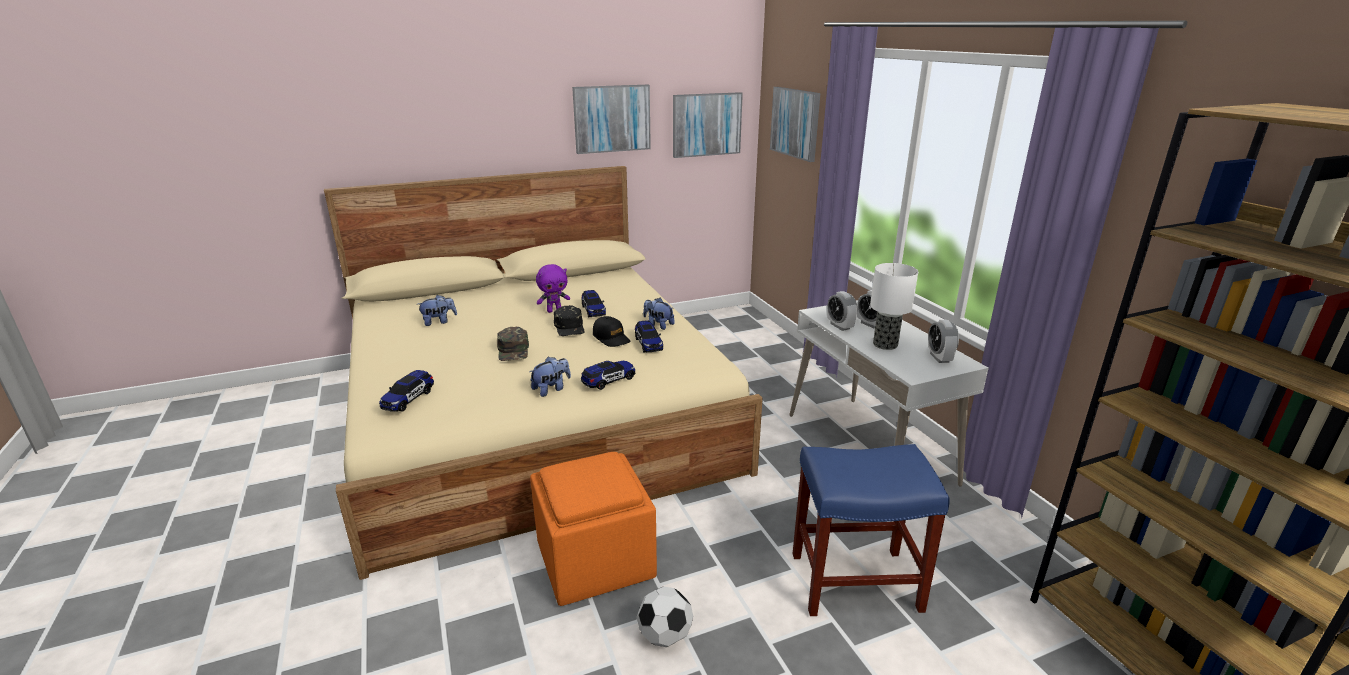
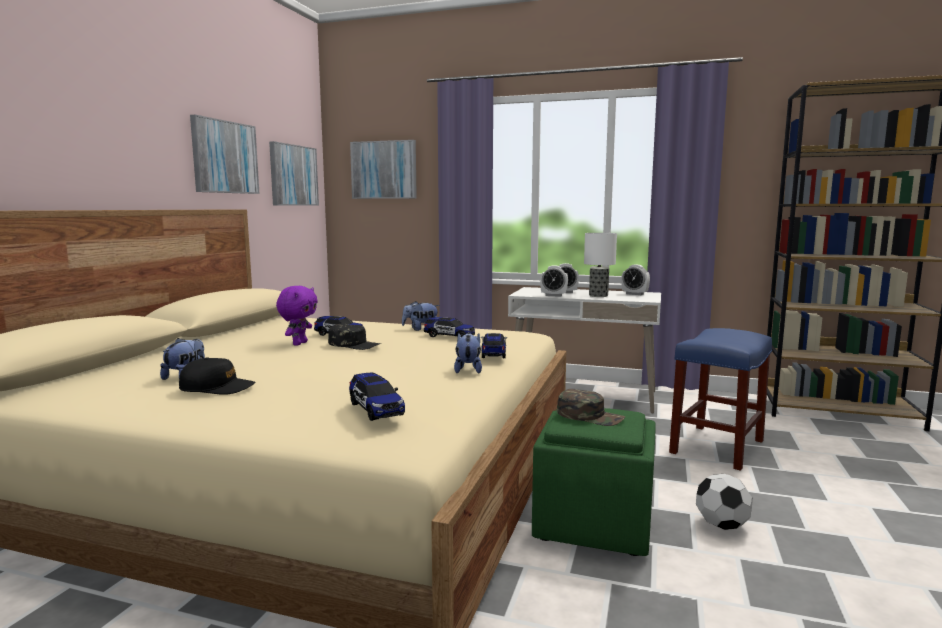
camera: 50 degrees left, 15 degrees down
green cap [497,327,529,361] -> green cap moved to [557,389,625,426]
orange ottoman [530,452,657,606] -> green ottoman [532,408,656,556]
black cap [593,316,630,347] -> black cap moved to [179,357,256,395]

